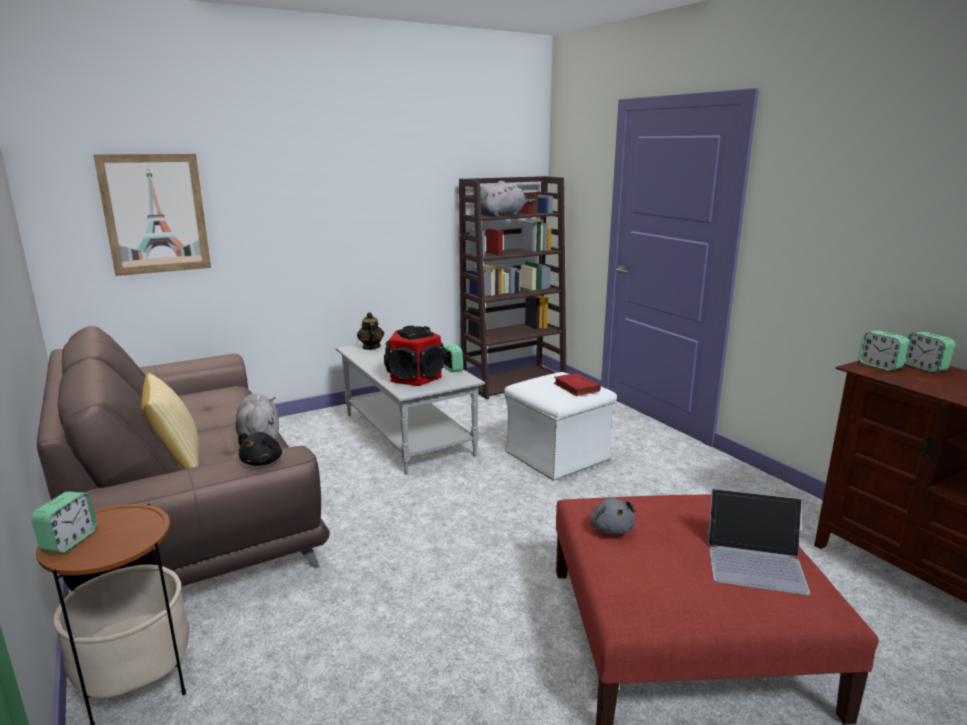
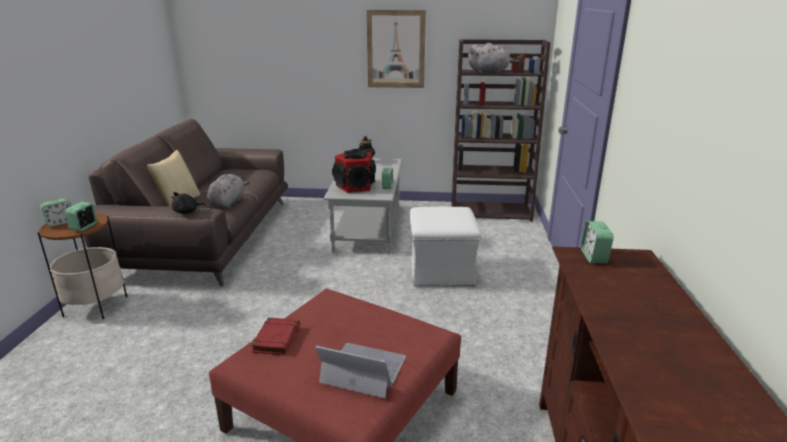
camera: 35 degrees right, 5 degrees up
picture [94,154,211,276] -> picture moved to [367,10,426,88]
red book [554,373,601,396] -> red book moved to [251,317,300,355]
grey plush toy [590,498,635,535] -> none
laptop [707,488,811,595] -> laptop turned 150 degrees clockwise [315,343,406,399]
alarm clock [904,332,955,373] -> alarm clock moved to [65,202,97,231]

